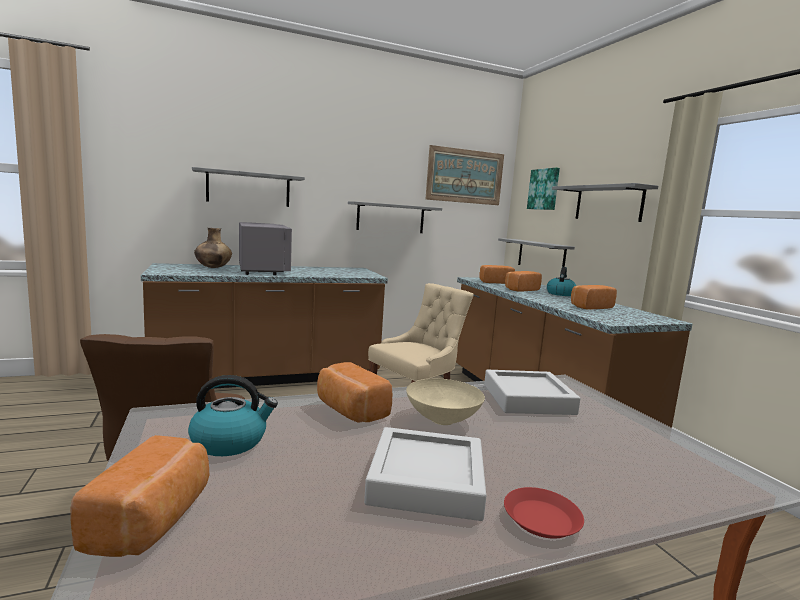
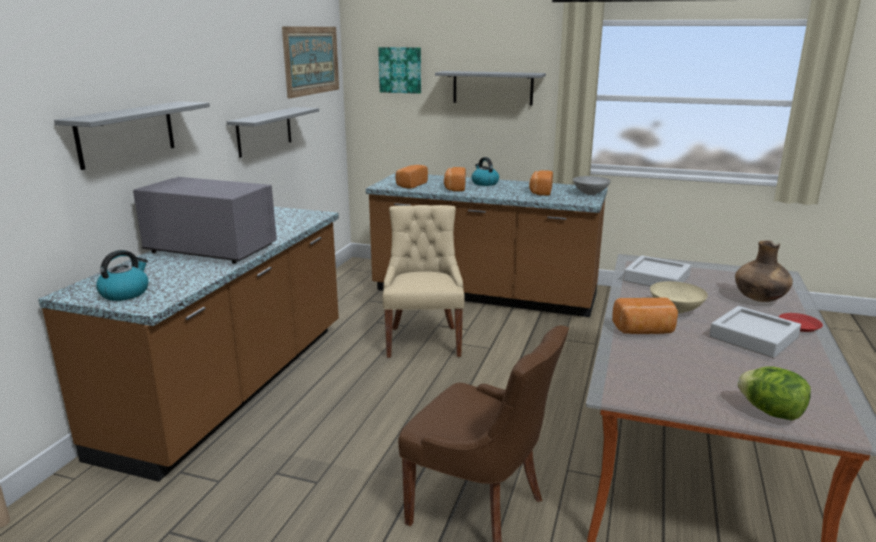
camera: 50 degrees left, 10 degrees up
bread [71,435,209,557] -> lettuce [737,366,811,420]
kettle [188,375,278,456] -> kettle moved to [96,250,148,301]
brown vase [194,228,232,268] -> brown vase moved to [735,240,793,302]
grey shelf [498,238,575,267] -> none
none -> grey bowl [573,176,611,195]

